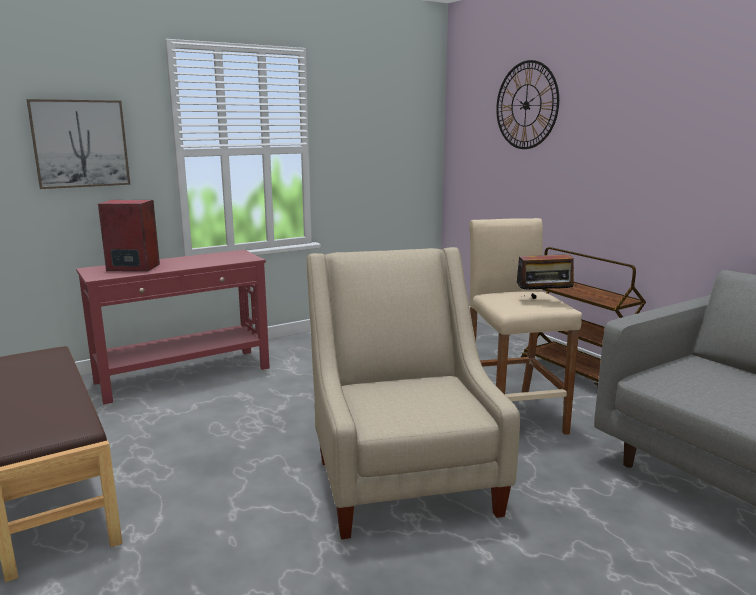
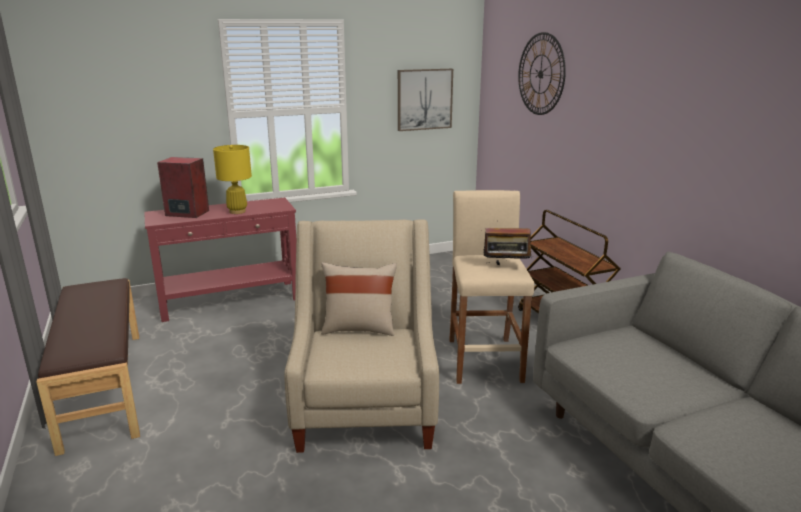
camera: 10 degrees right, 5 degrees up
picture [27,99,130,189] -> picture moved to [398,69,453,131]
none -> yellow table lamp [213,145,252,214]
none -> beige pillow [321,262,397,336]

